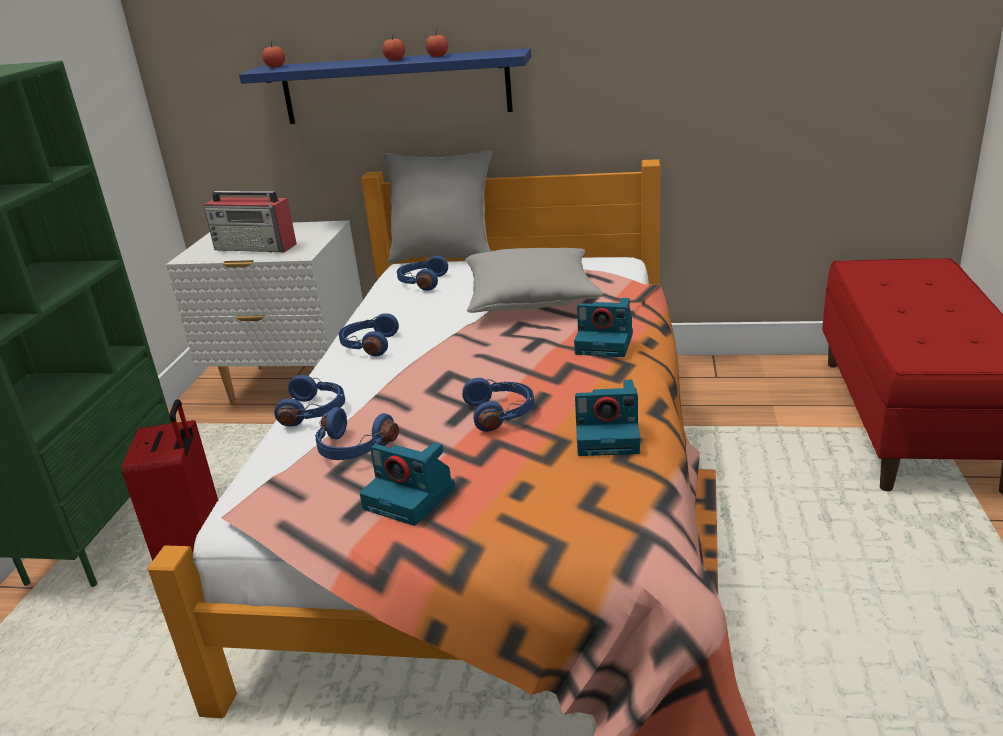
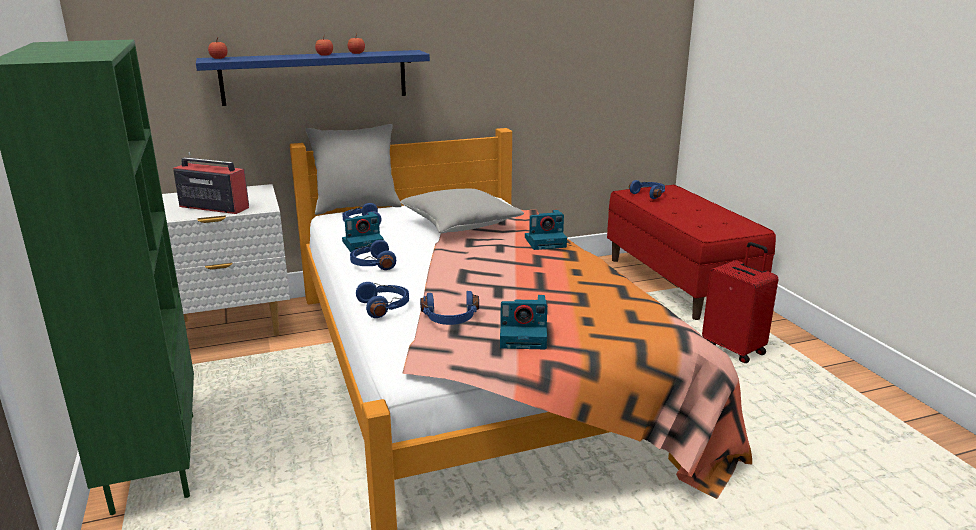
camera: 30 degrees left, 5 degrees down
red suitcase [121,399,218,561] -> red suitcase moved to [702,242,778,363]
radio [204,191,297,253] -> radio turned 150 degrees counterclockwise [173,152,249,214]
blue headphones [462,378,534,432] -> blue headphones moved to [629,180,665,199]
camera [575,380,640,456] -> camera moved to [342,212,384,252]

